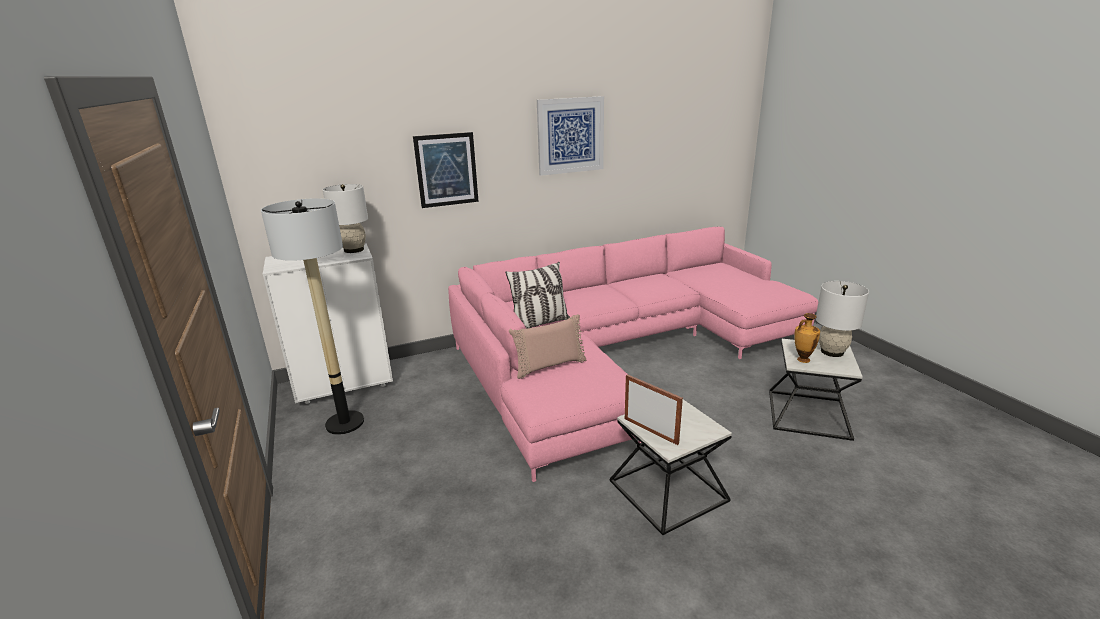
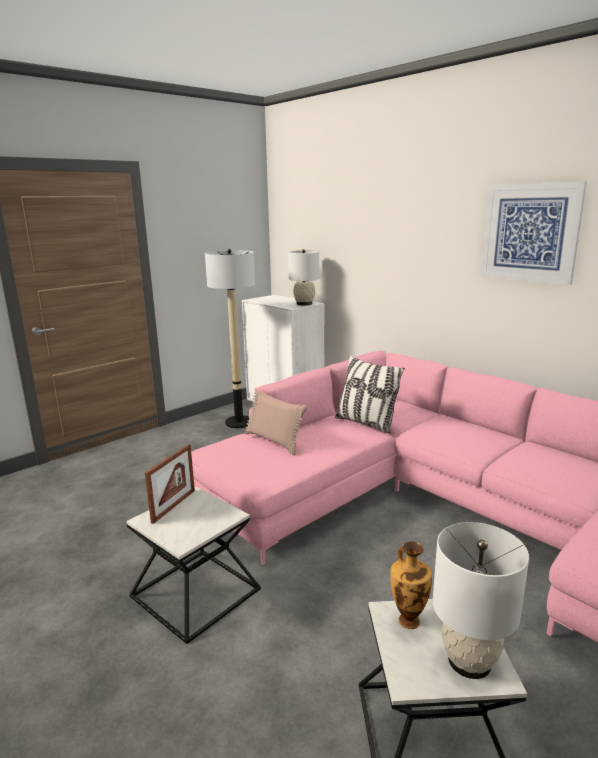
camera: 70 degrees right, 5 degrees down
picture [413,132,479,208] -> none

